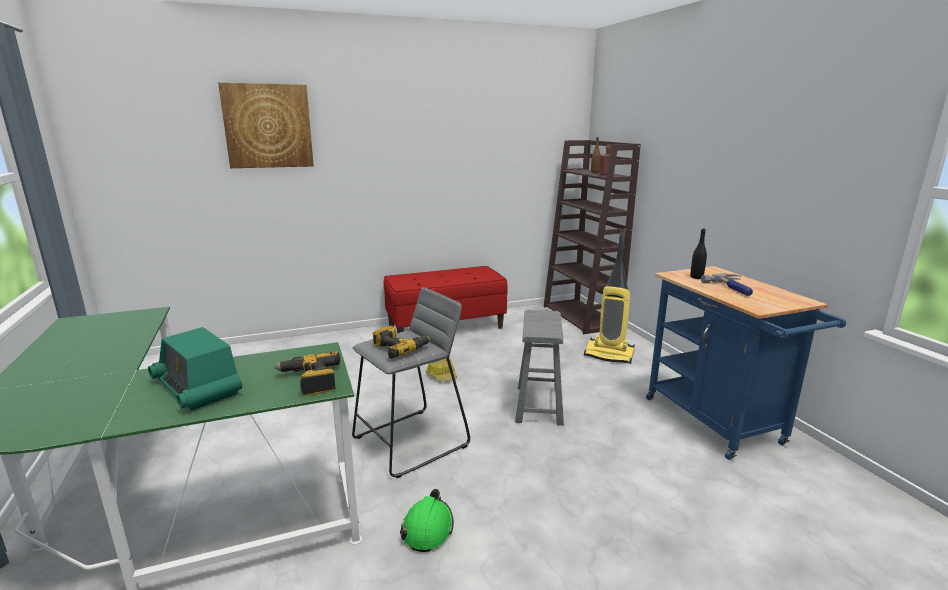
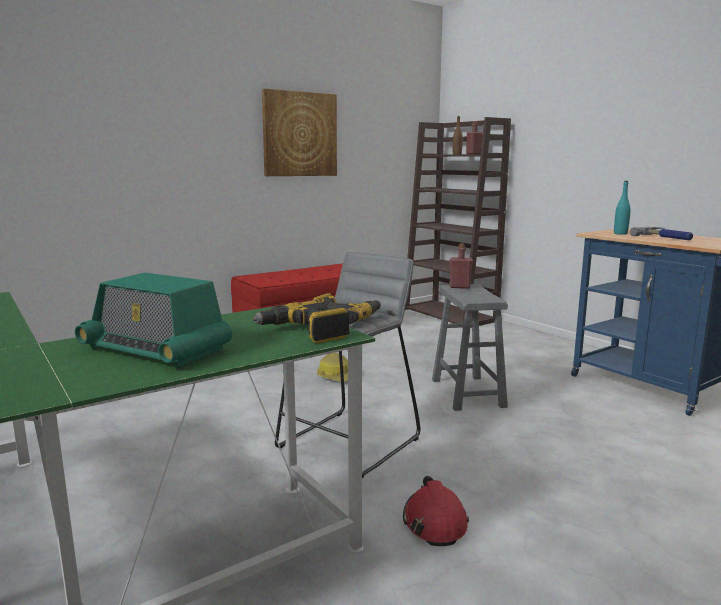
camera: 15 degrees left, 5 degrees down
picture [218,82,314,168] -> picture moved to [262,88,337,176]
green hard hat [400,489,454,552] -> red hard hat [403,476,469,546]
vacuum cleaner [584,229,635,364] -> none
black bottle [690,228,707,279] -> turquoise bottle [614,181,631,235]
none -> red bottle [449,243,473,289]

